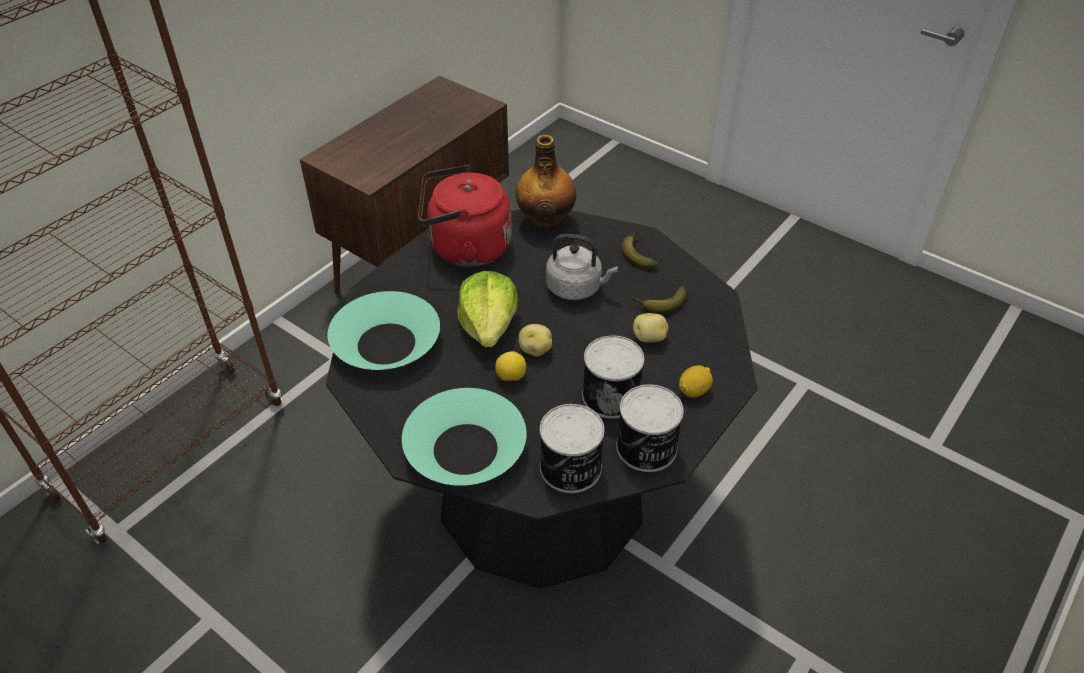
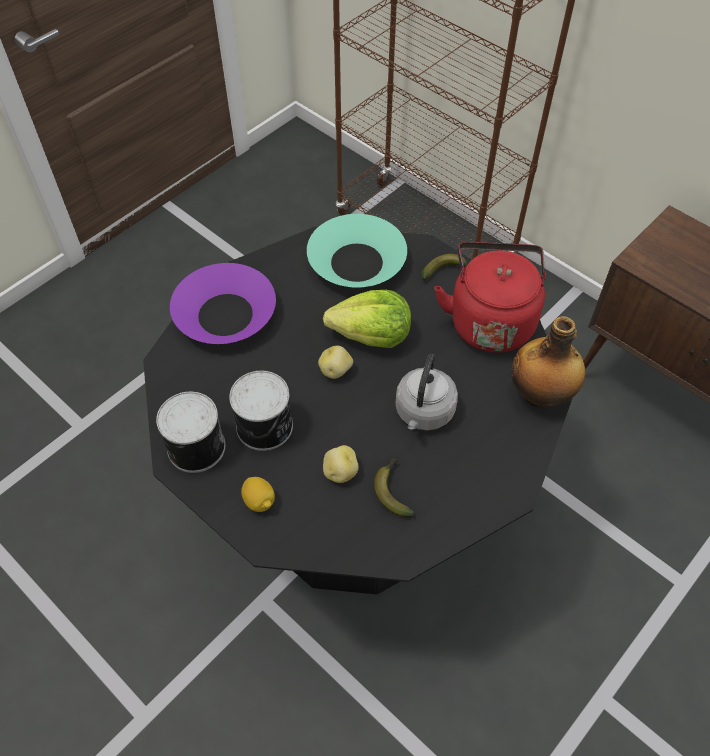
camera: 95 degrees right, 10 degrees up
turquoise bowl [402,388,527,486] -> purple bowl [170,263,276,344]
lemon [495,351,526,381] -> none
can [540,404,605,493] -> none
banana [622,231,659,268] -> banana moved to [422,254,468,281]

